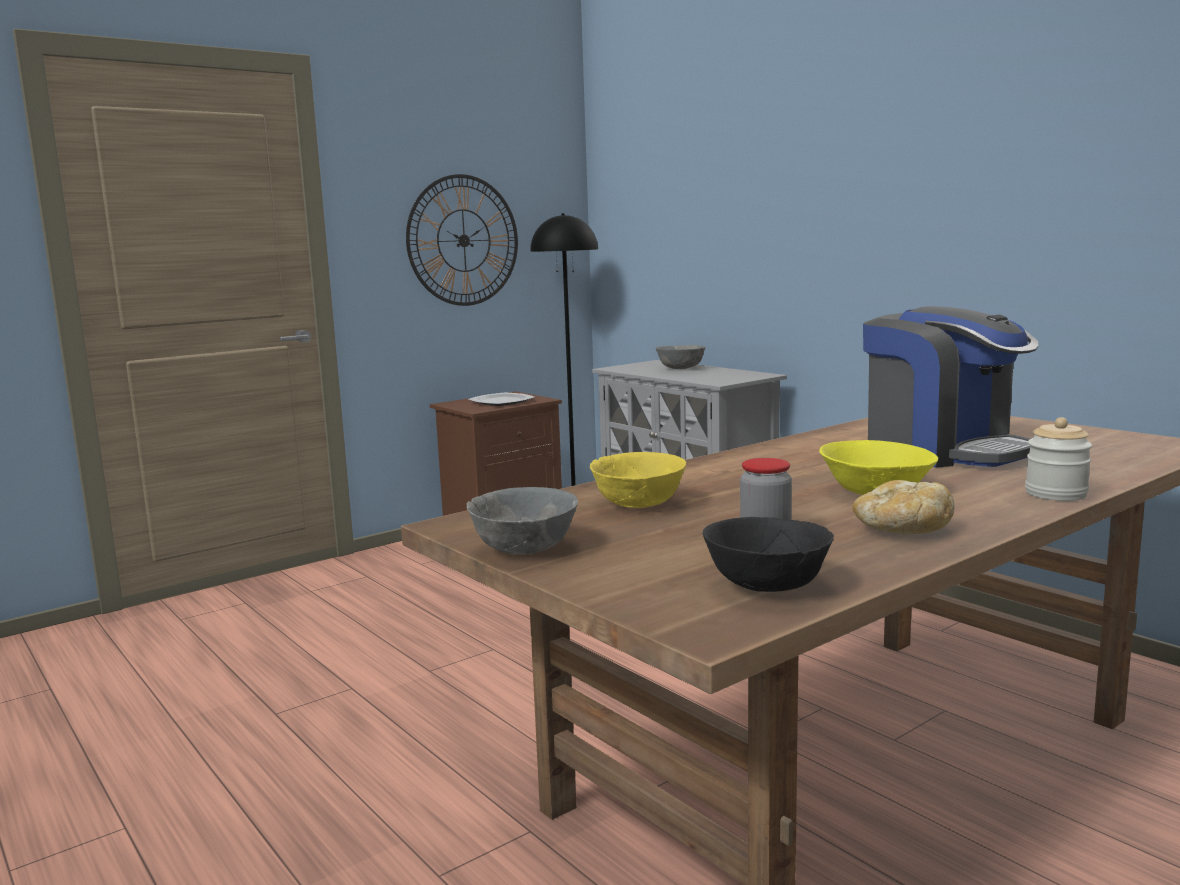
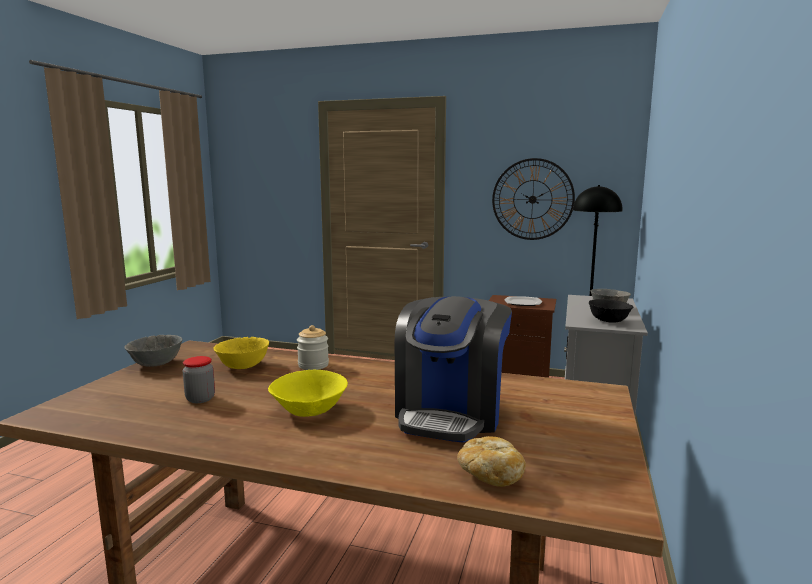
camera: 55 degrees right, 0 degrees up
black bowl [703,517,834,592] -> black bowl moved to [589,299,633,323]
bread [852,480,955,534] -> bread moved to [457,436,526,487]
jar [1025,417,1092,501] -> jar moved to [297,325,329,370]

